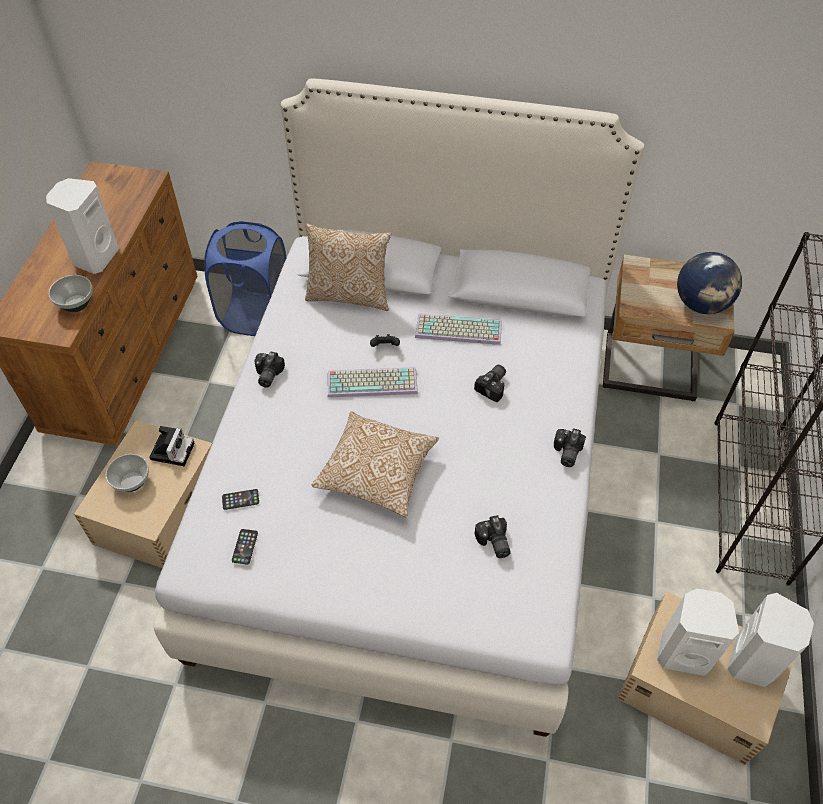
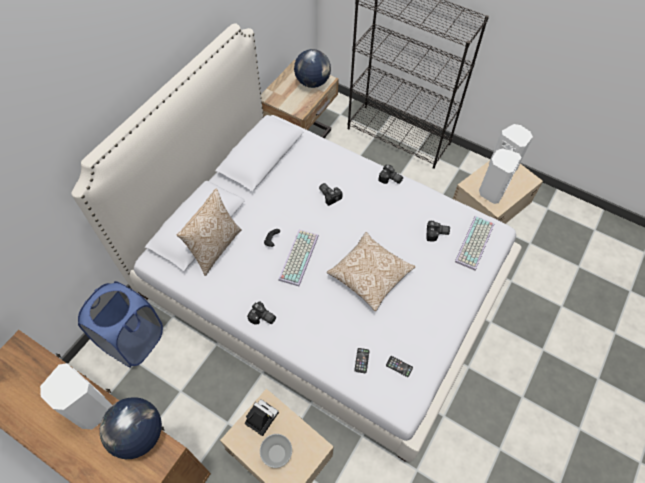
camera: 70 degrees left, 5 degrees up
bowl [48,275,93,312] -> globe [100,397,162,459]
keyboard [415,313,502,345] -> keyboard moved to [455,216,495,270]

